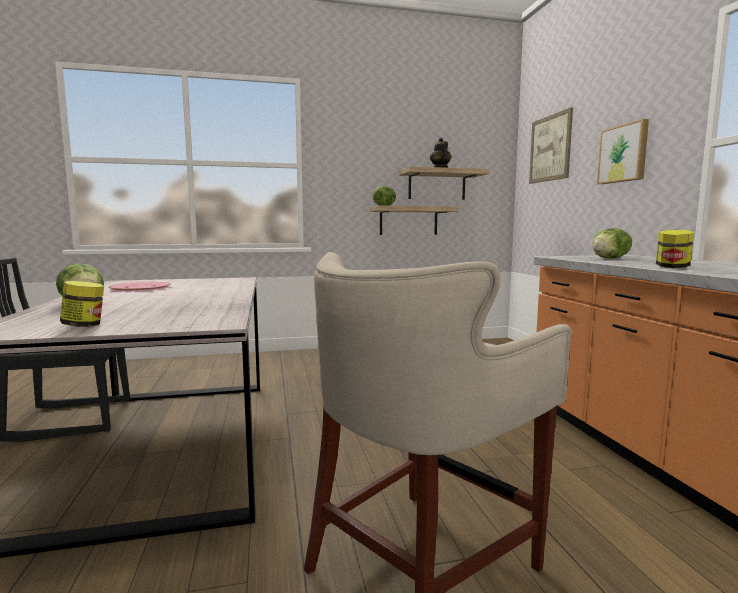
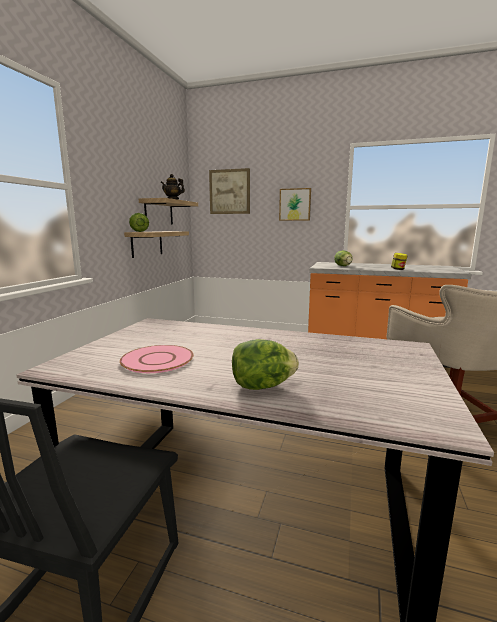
camera: 60 degrees left, 5 degrees up
jar [60,281,104,327] -> none

